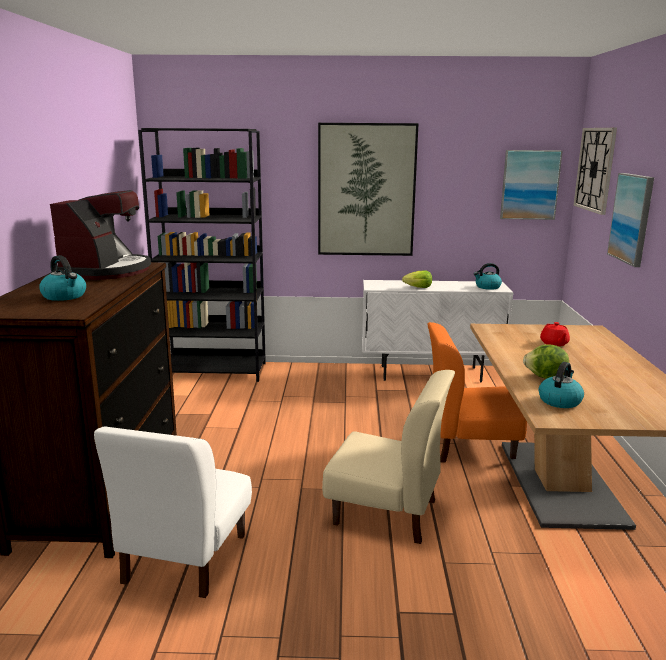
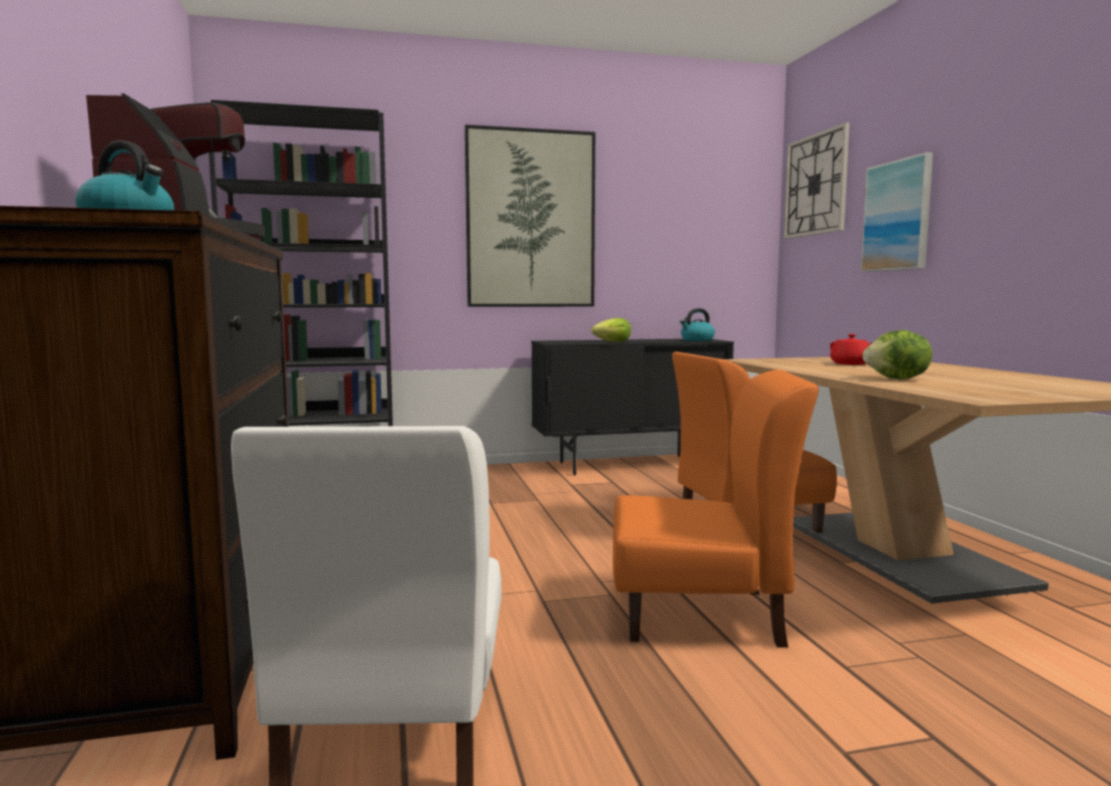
camera: 15 degrees left, 10 degrees down
beige chair [322,370,455,544] -> orange chair [613,370,819,648]
white cabinet [362,280,514,382] -> black cabinet [531,339,734,475]
picture [500,150,563,220] -> none
kettle [539,362,584,408] -> none

